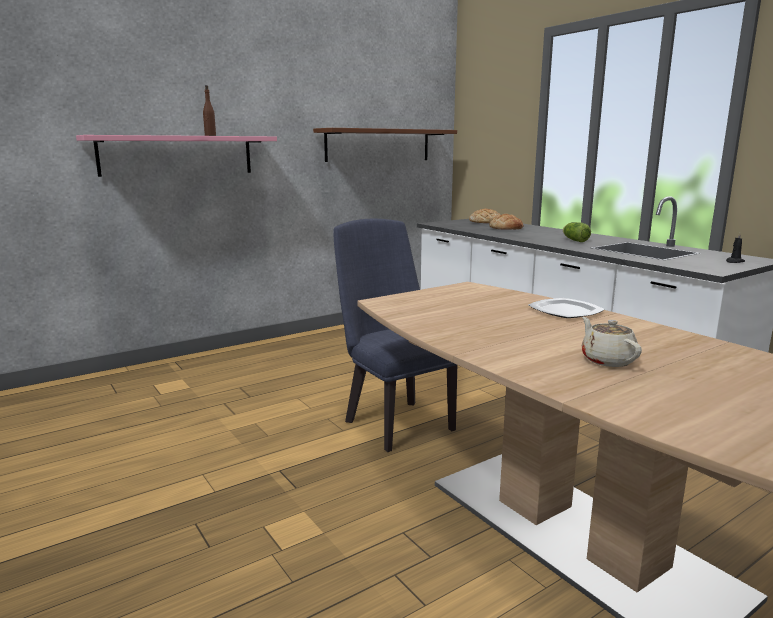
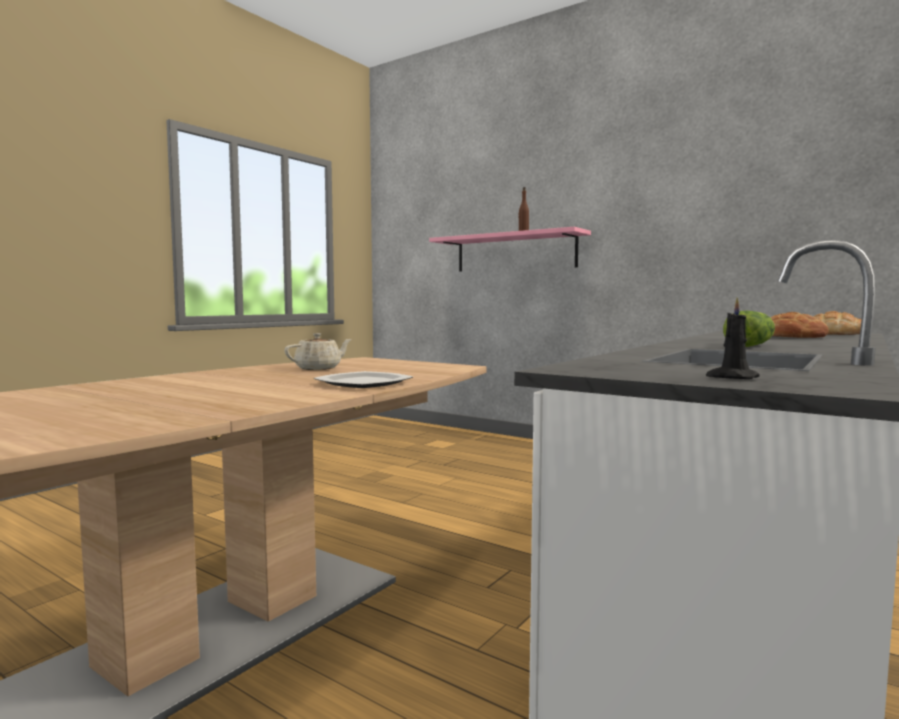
camera: 70 degrees right, 10 degrees down
brown shelf [313,128,457,162] -> none
blue chair [333,219,457,452] -> none
beige teapot [582,317,642,367] -> beige teapot moved to [284,333,352,370]

